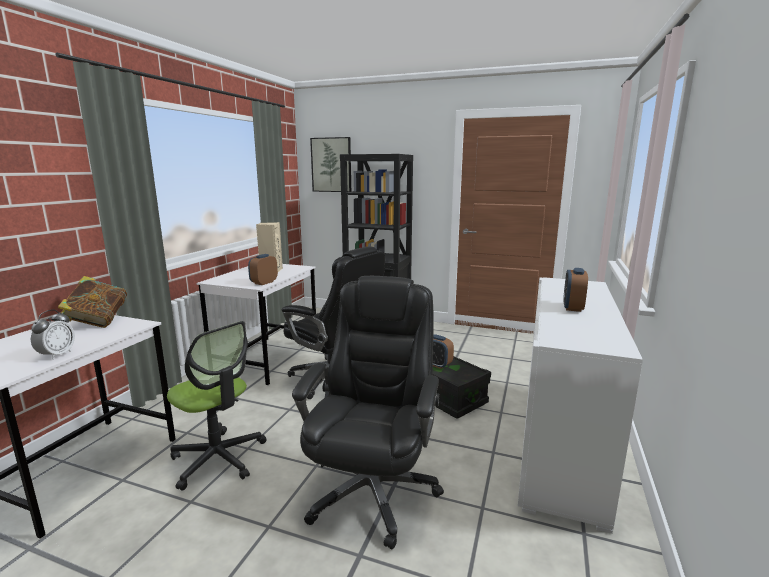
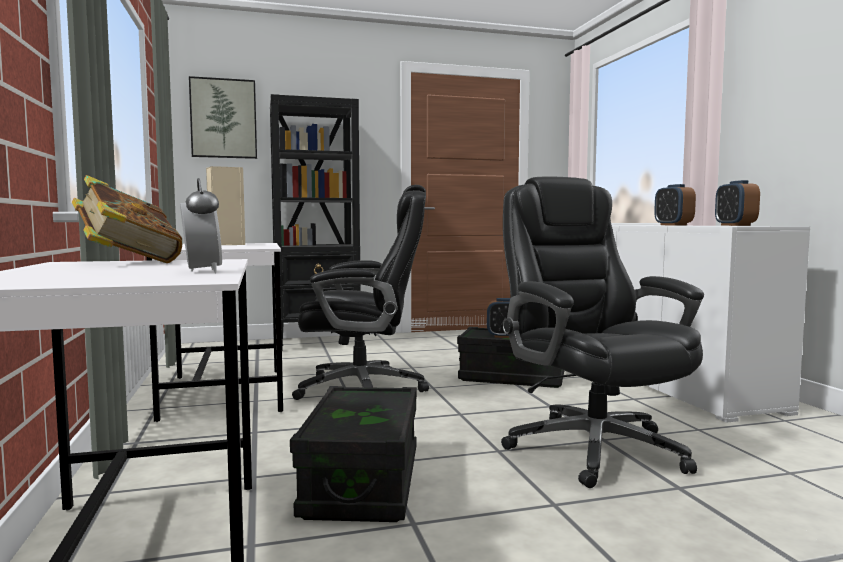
camera: 35 degrees left, 10 degrees down
office chair [167,321,267,491] -> black storage box [290,386,417,522]
alarm clock [248,254,278,285] -> alarm clock moved to [715,180,760,226]

